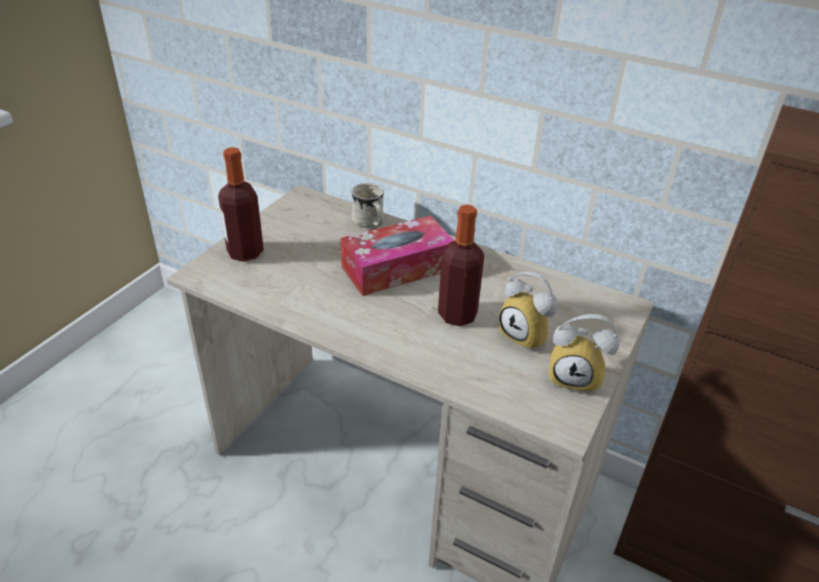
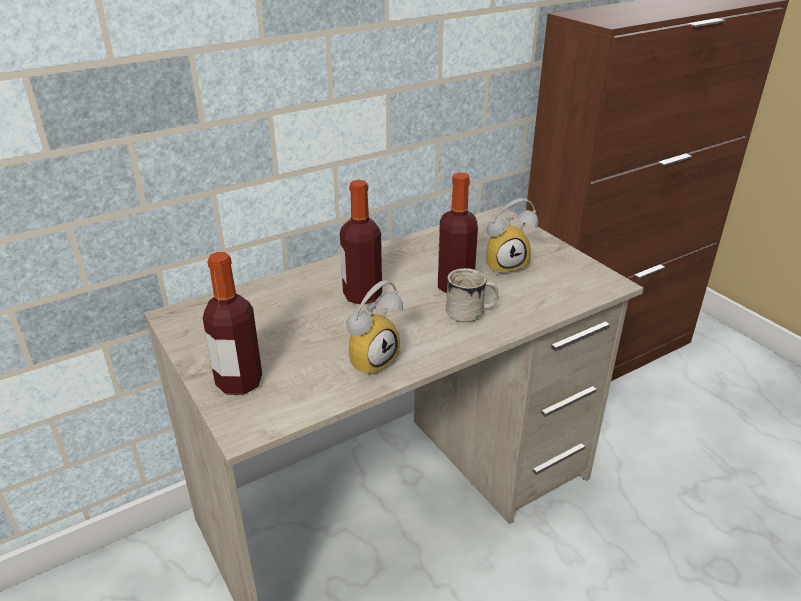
camera: 60 degrees left, 5 degrees down
tissue box [340,216,455,296] -> bottle [340,180,382,304]
white mug [351,183,384,228] -> white mug moved to [446,268,499,322]
alarm clock [548,314,620,394] -> alarm clock moved to [342,280,403,377]

